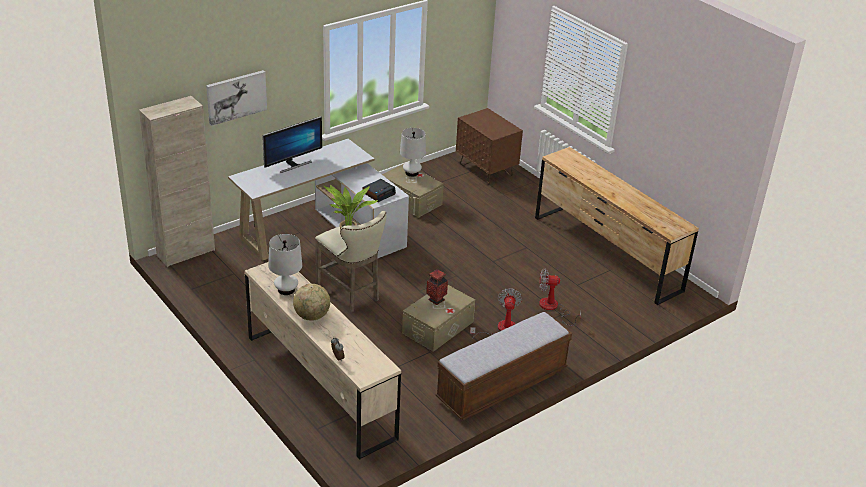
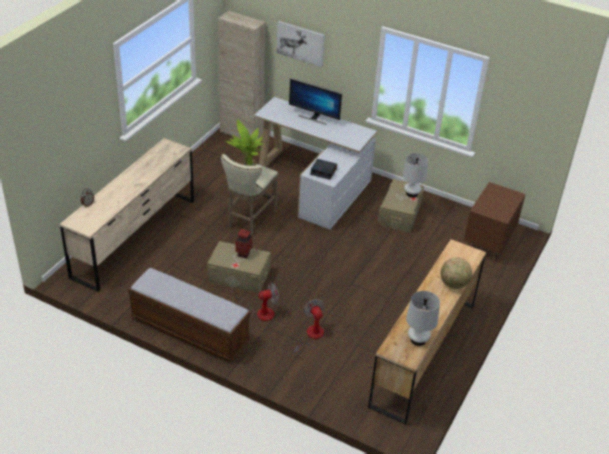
camera: 65 degrees right, 5 degrees up
white table lamp [269,234,302,295] -> white table lamp moved to [406,291,440,346]
globe [293,284,330,321] -> globe moved to [441,257,473,289]

